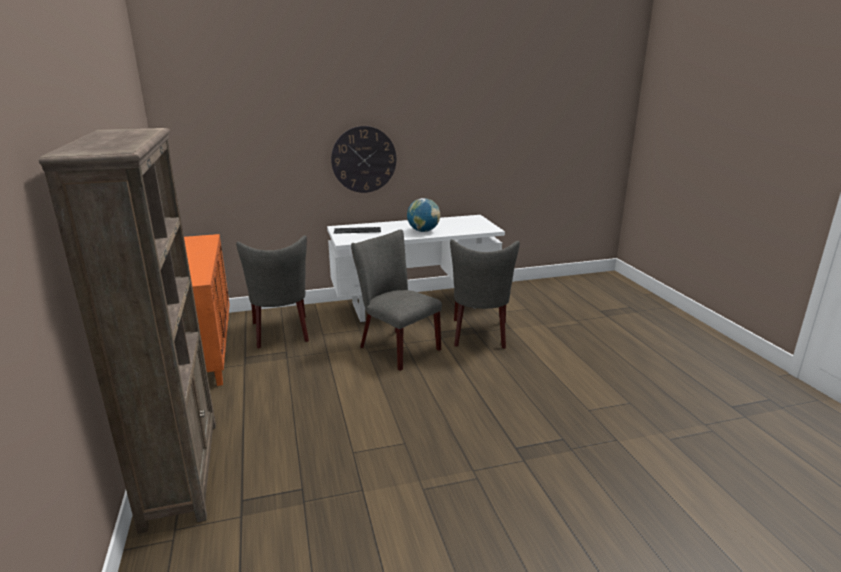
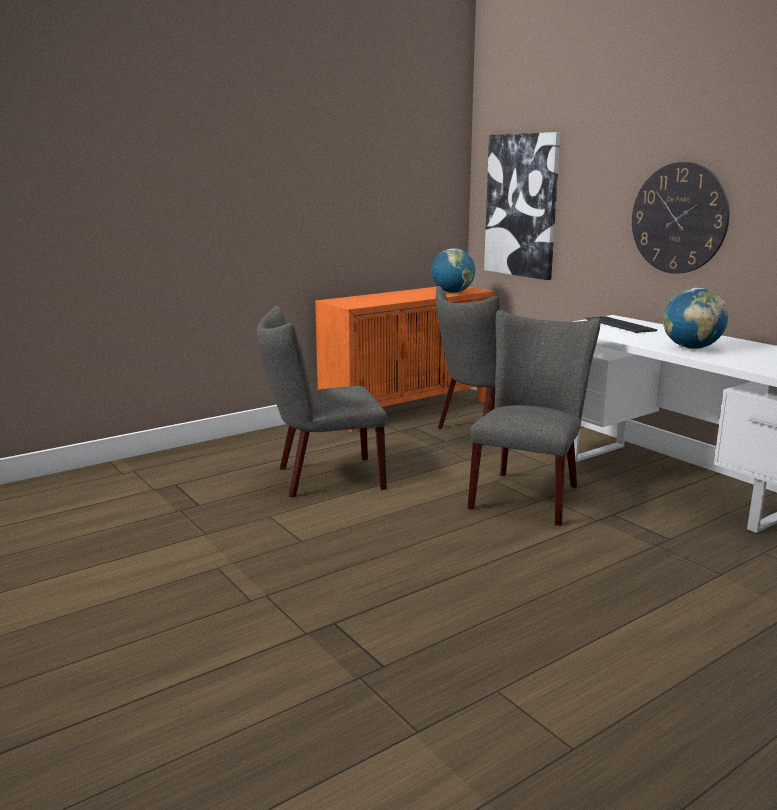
camera: 70 degrees right, 5 degrees down
brown bookcase [39,128,216,534] -> none
grey chair [450,239,520,349] -> grey chair moved to [257,306,387,498]
none -> globe [431,248,475,293]
none -> picture [484,132,560,280]

